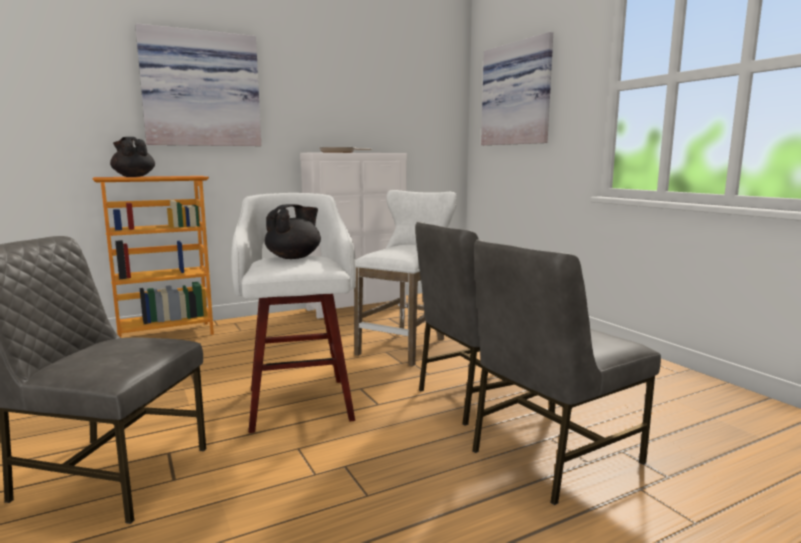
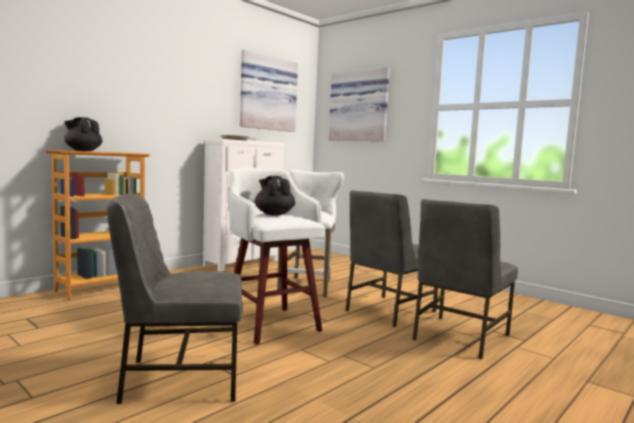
camera: 20 degrees left, 5 degrees down
picture [135,23,262,146] -> picture moved to [240,50,298,132]
black teapot [265,204,321,259] -> black teapot turned 45 degrees counterclockwise [255,176,295,216]

